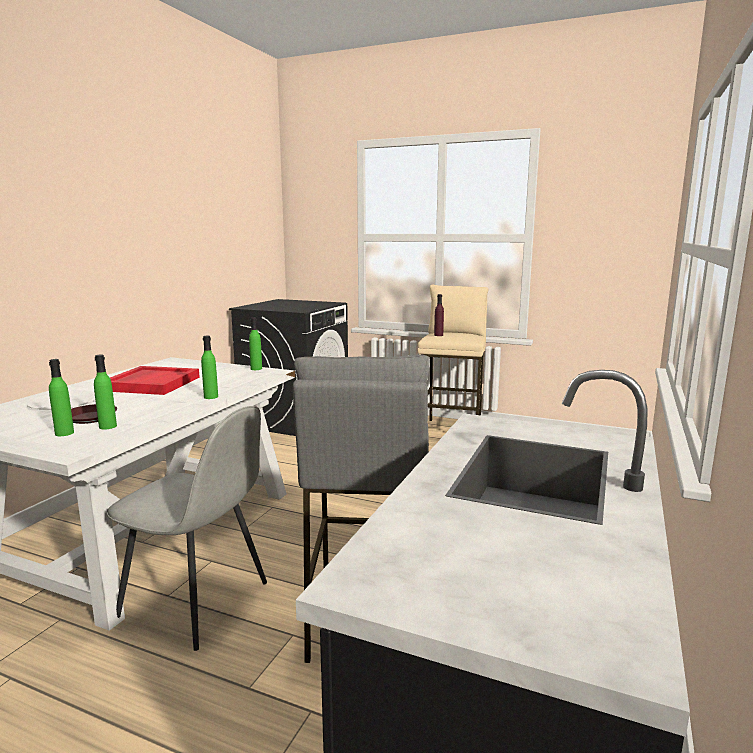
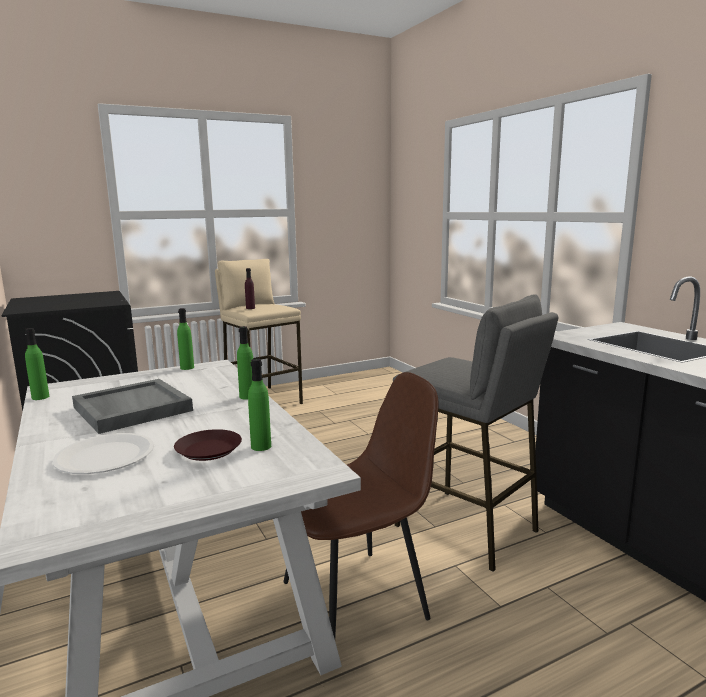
camera: 50 degrees left, 0 degrees up
green bottle [49,359,74,436] -> green bottle moved to [25,328,49,400]
grey chair [107,406,267,651] -> brown chair [284,372,439,638]
red tray [110,366,200,395] -> grey tray [72,379,193,434]

